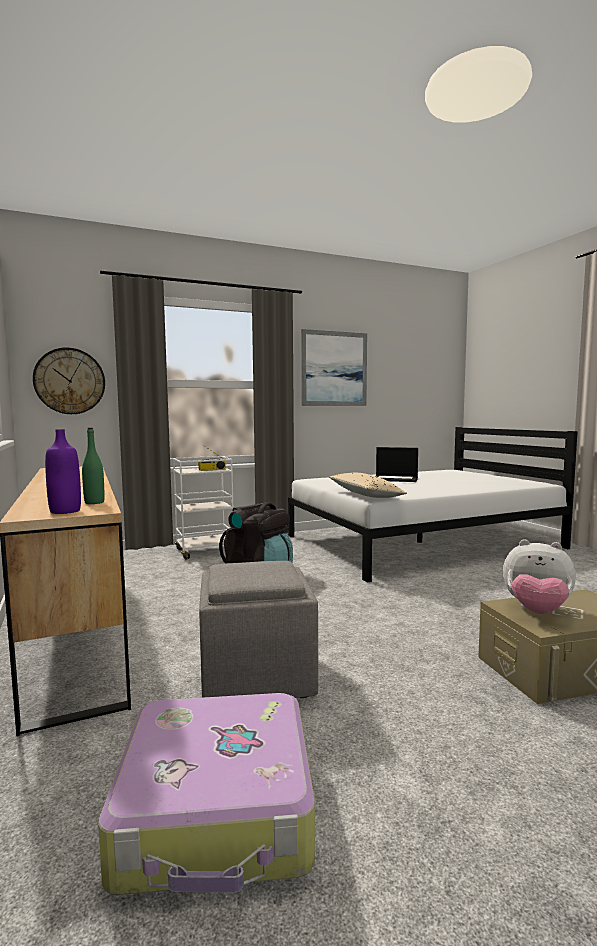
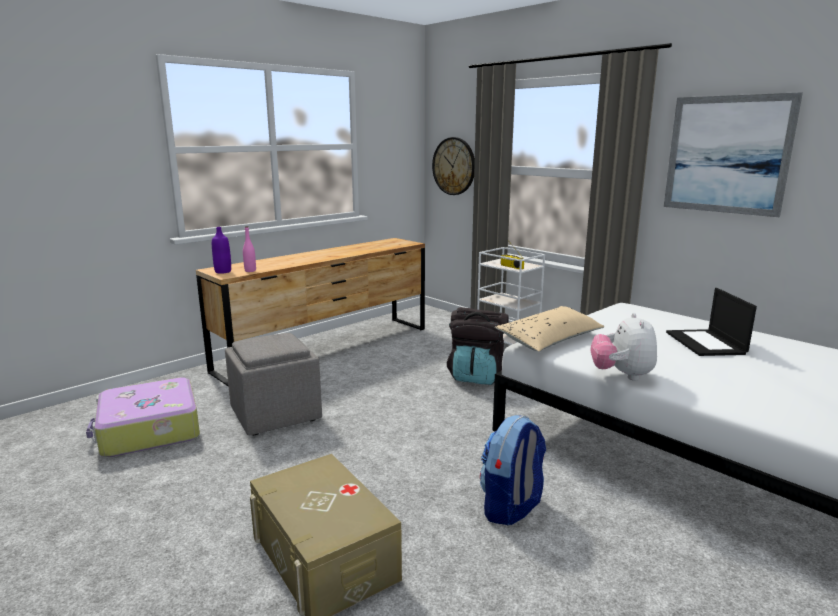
camera: 70 degrees right, 10 degrees up
green bottle [82,428,105,504] -> pink bottle [243,226,256,272]
plush toy [503,539,576,614] -> plush toy moved to [590,313,657,381]
none -> backpack [480,415,546,525]

